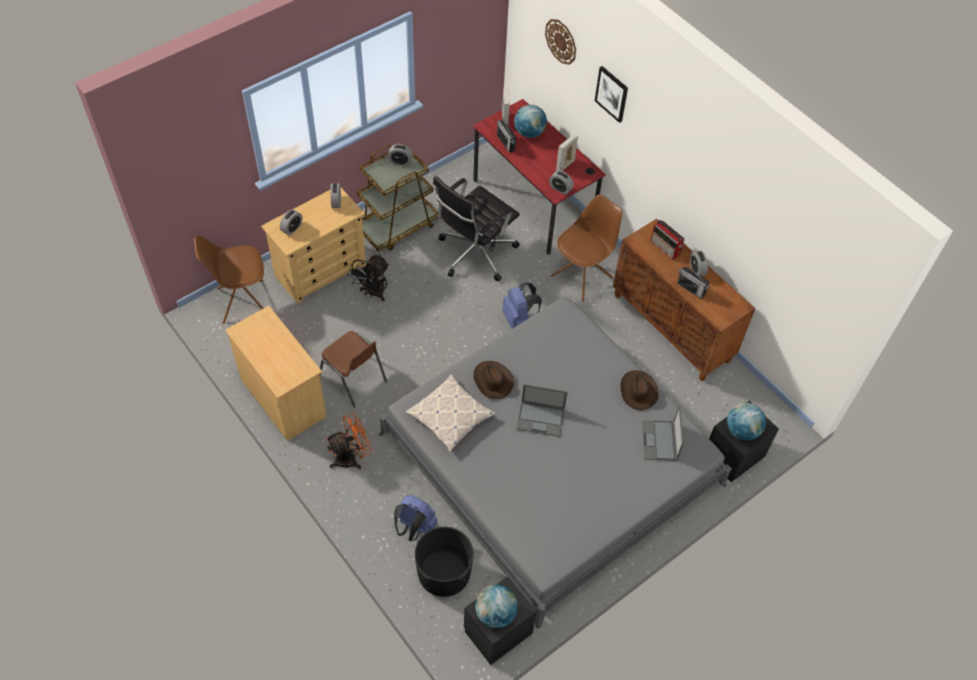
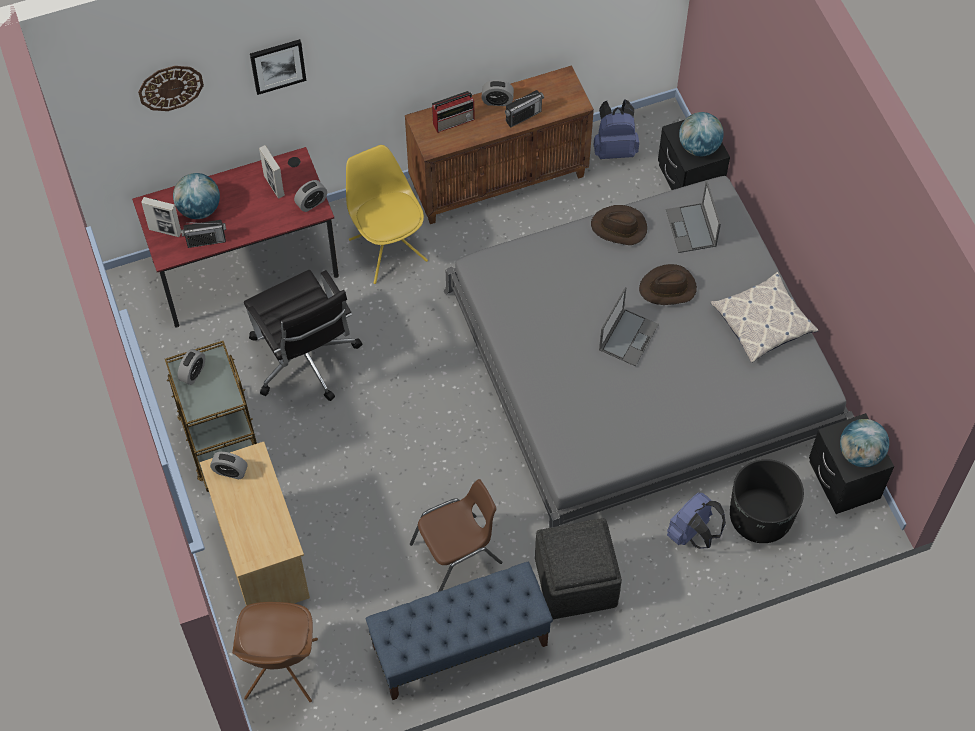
camera: 70 degrees left, 5 degrees up
beige dresser [225,306,327,441] -> blue bench [366,562,553,700]
alarm clock [280,209,303,235] -> none
orange fan [326,413,373,469] -> grey ottoman [535,518,622,619]
black fan [347,254,389,301] -> none
pillow [405,374,496,452] -> pillow moved to [710,272,818,363]
brown hat [473,361,514,399] -> brown hat moved to [639,264,697,305]
blue backpack [502,283,542,329] -> blue backpack moved to [594,99,639,159]
brown chair [551,194,622,302] -> yellow chair [346,145,428,284]
laptop [642,405,684,461] -> laptop turned 60 degrees clockwise [666,181,721,253]

